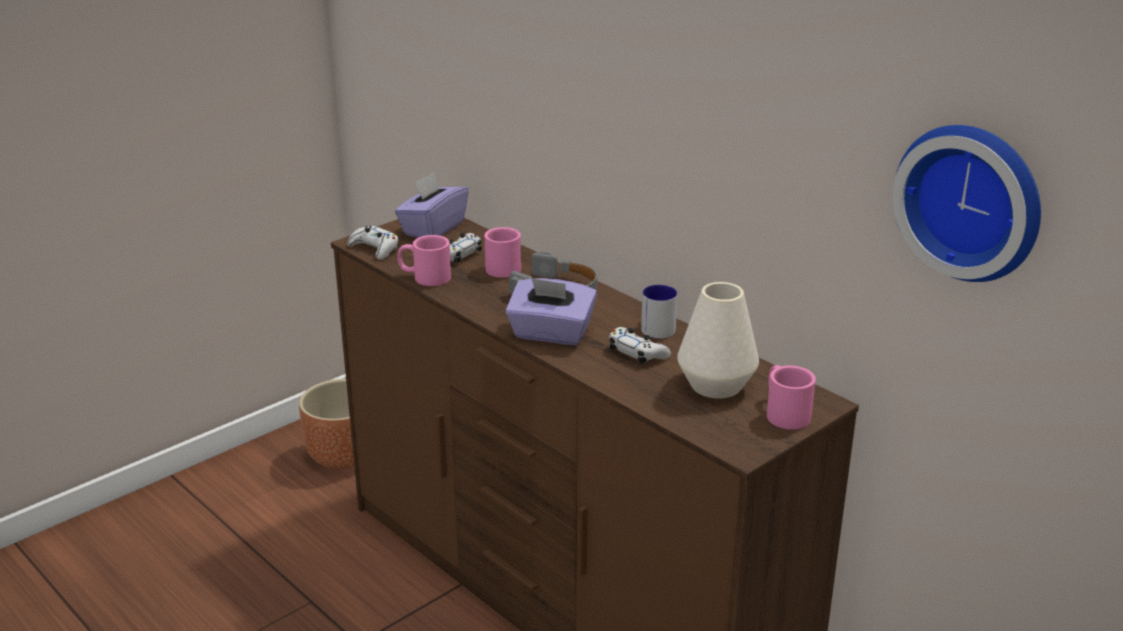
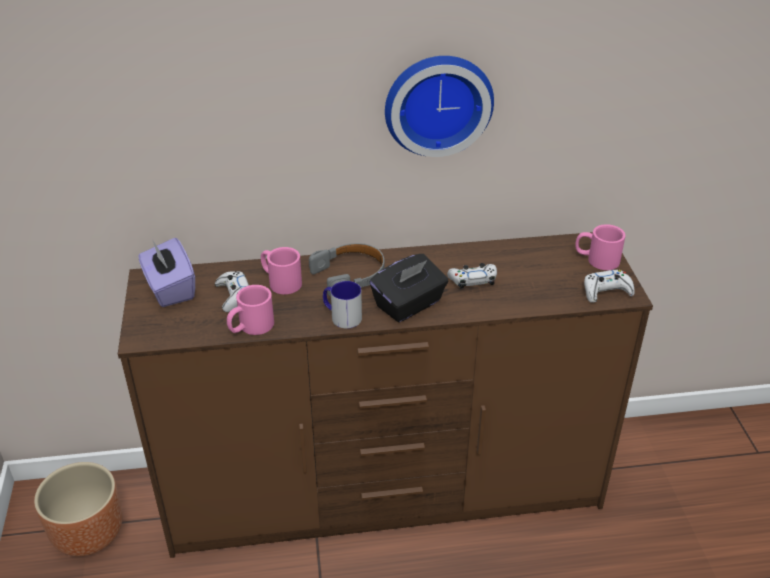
camera: 55 degrees left, 10 degrees up
white game controller [347,226,399,260] -> white game controller moved to [584,270,635,303]
purple tissue box [506,278,597,345] -> black tissue box [370,254,449,322]
mug [641,285,678,339] -> mug moved to [323,281,362,329]
white vase [677,282,759,398] -> none
wall clock [893,125,1041,282] -> wall clock moved to [385,56,494,157]

